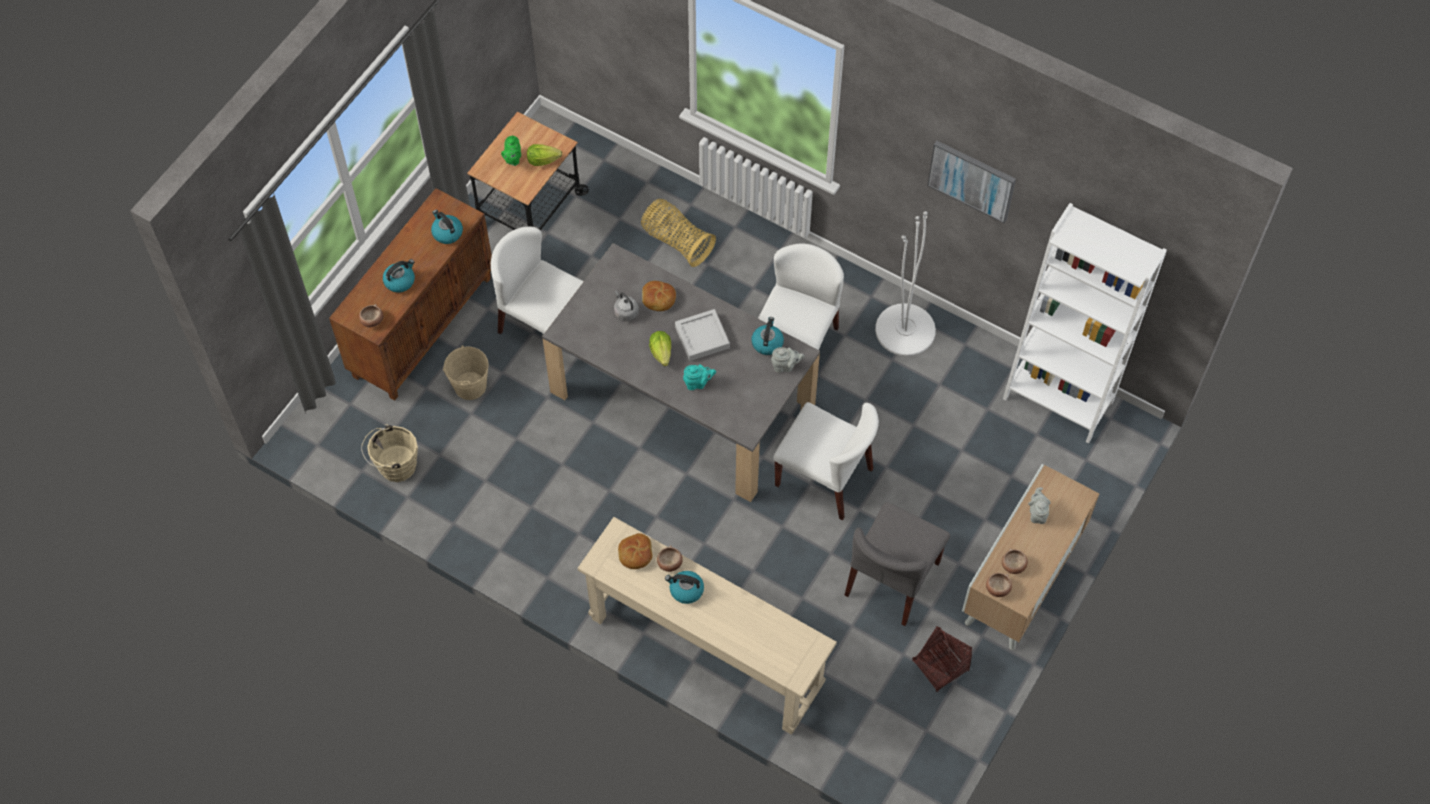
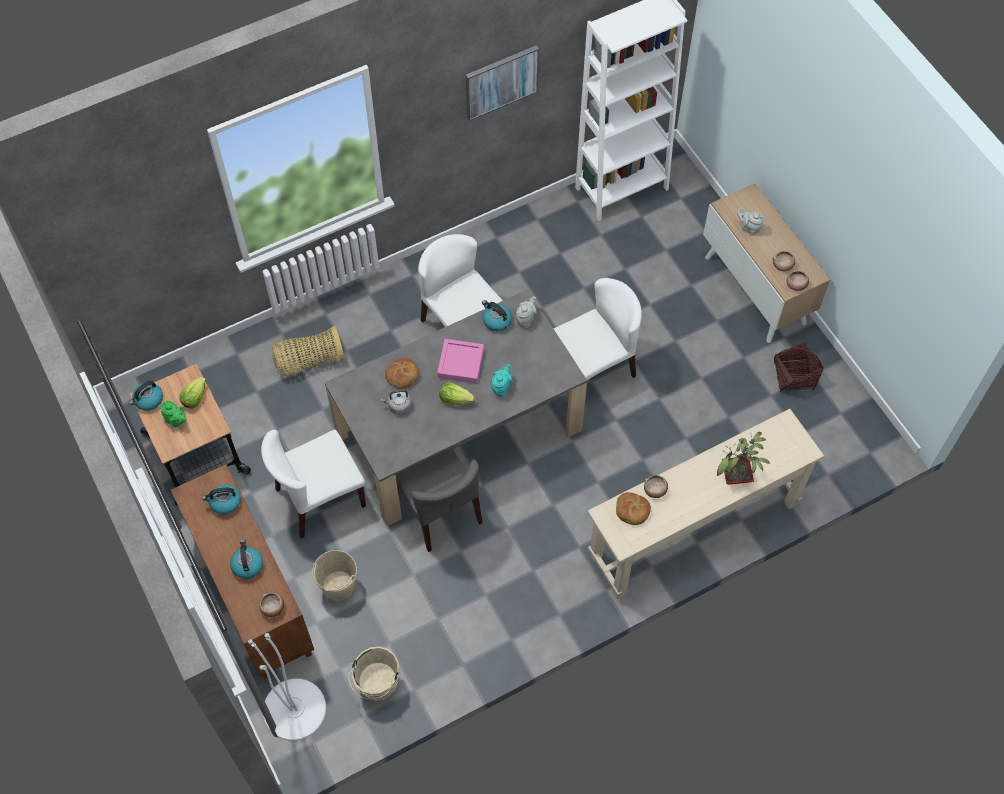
camera: 60 degrees left, 0 degrees up
kettle [665,571,704,604] -> kettle moved to [129,381,163,411]
grey tray [675,309,730,361] -> pink tray [437,339,484,383]
grey chair [845,502,950,626] -> grey chair moved to [396,448,483,552]
white floor lamp [875,211,936,356] -> white floor lamp moved to [248,633,326,741]
none -> potted plant [717,432,770,484]

